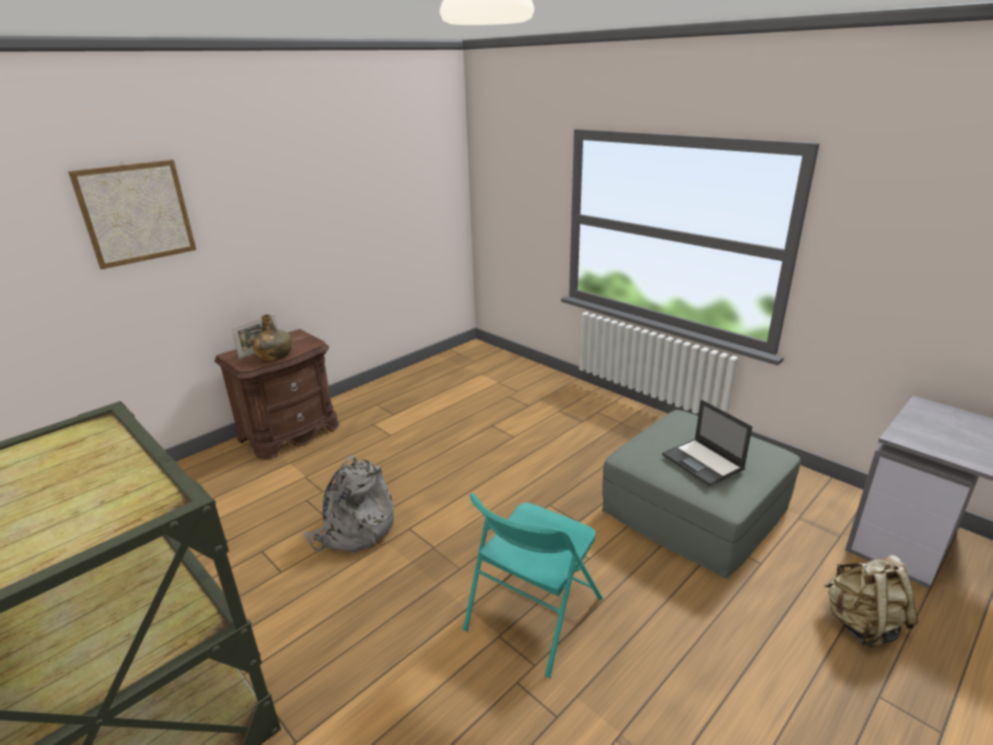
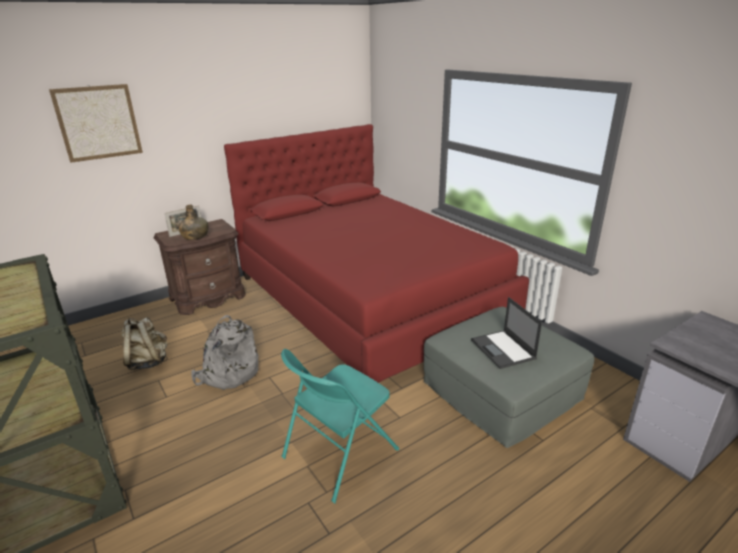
camera: 10 degrees right, 0 degrees up
beige backpack [824,555,918,647] -> beige backpack moved to [121,317,168,370]
none -> red bed [224,124,529,383]

